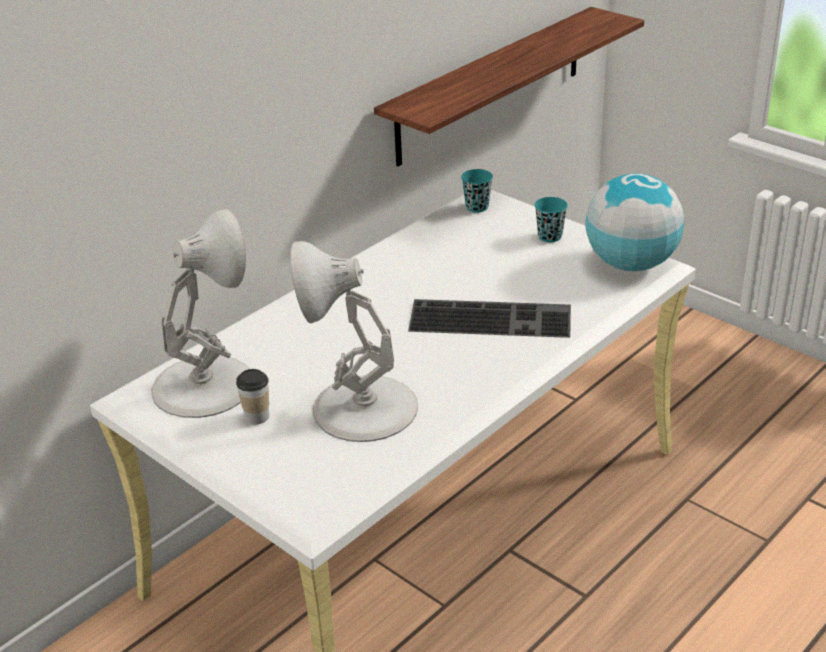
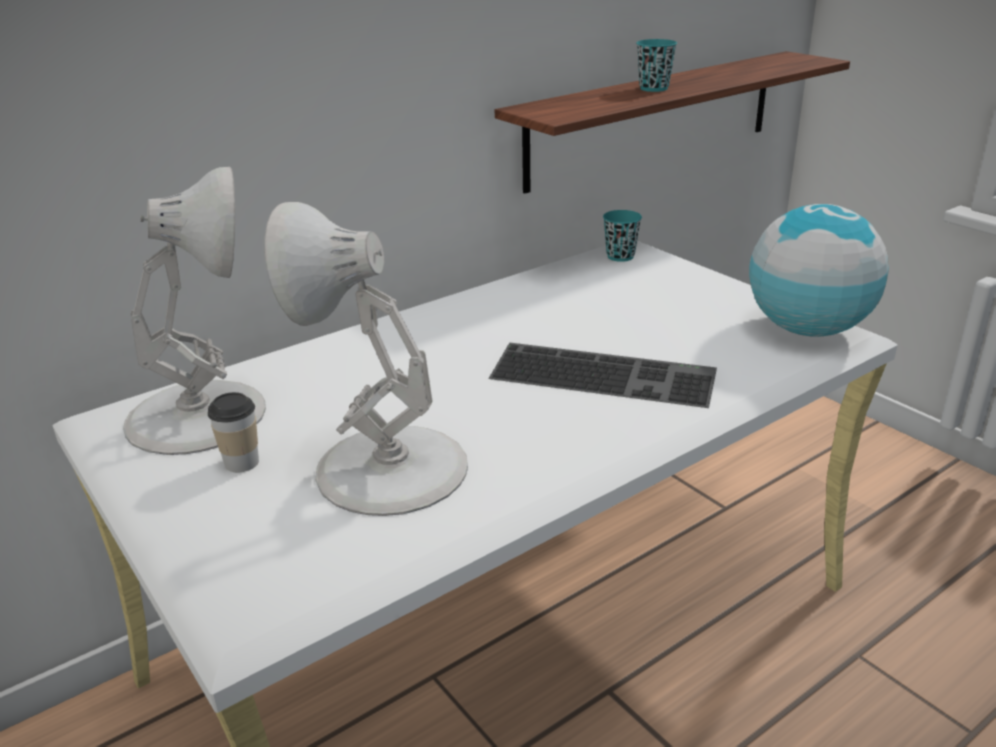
camera: 10 degrees right, 5 degrees down
turquoise cup [534,197,568,242] -> turquoise cup moved to [636,39,677,92]

